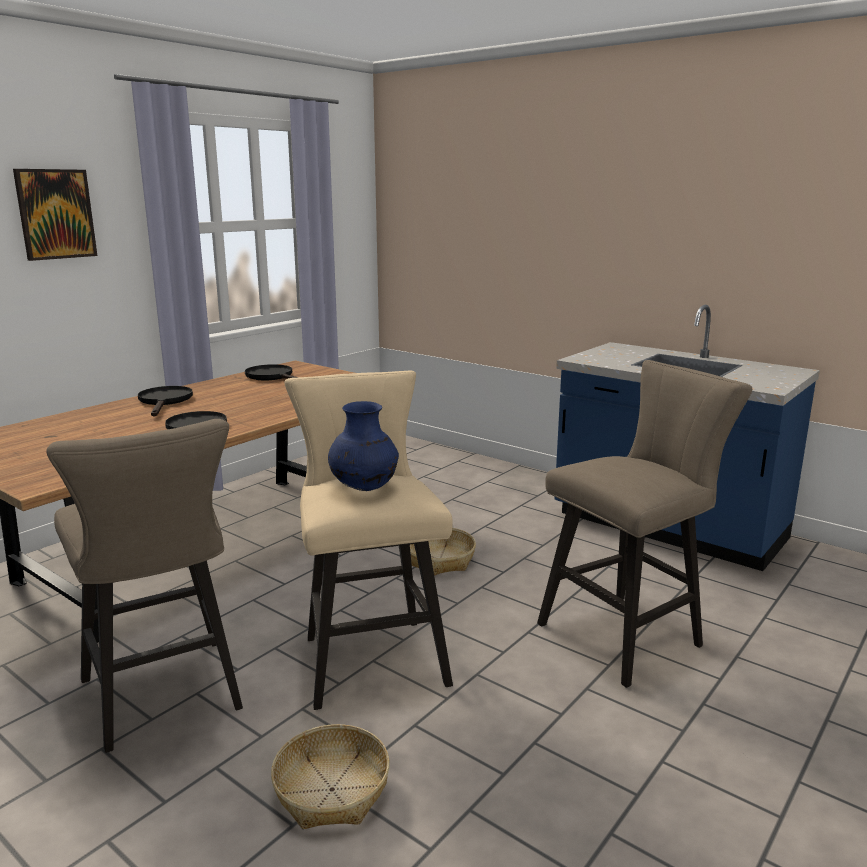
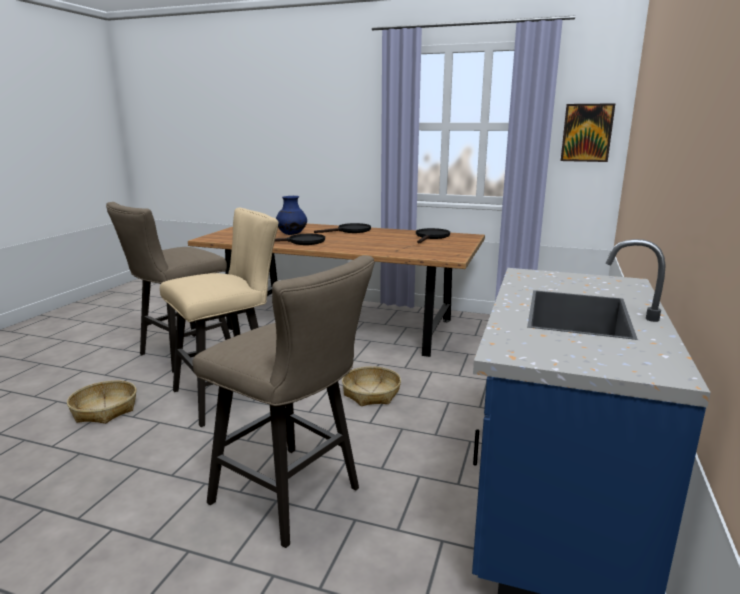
camera: 70 degrees right, 0 degrees up
picture [13,169,97,261] -> picture moved to [561,103,616,162]
blue vase [328,401,399,491] -> blue vase moved to [276,196,307,235]

